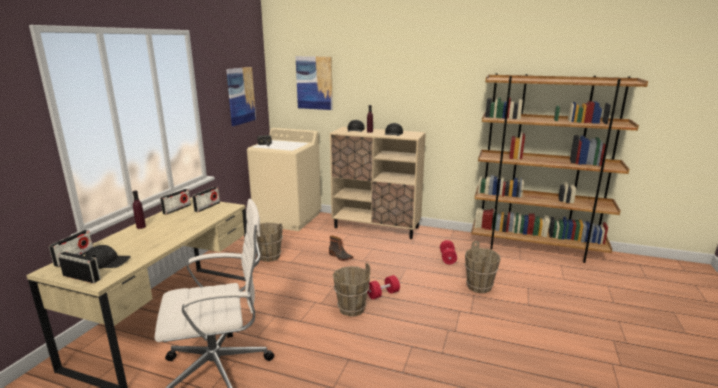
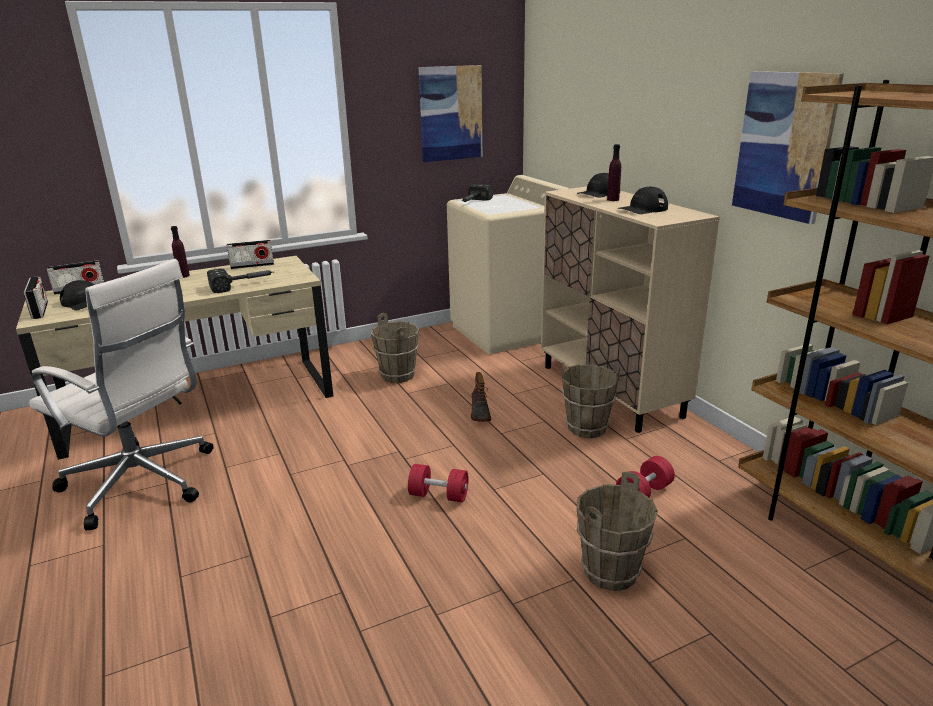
camera: 45 degrees right, 5 degrees up
radio [192,187,220,212] -> none
picture [295,56,333,110] -> picture moved to [732,71,844,224]
brown bucket [333,263,370,317] -> brown bucket moved to [562,363,620,438]
none -> hammer [207,269,274,293]

